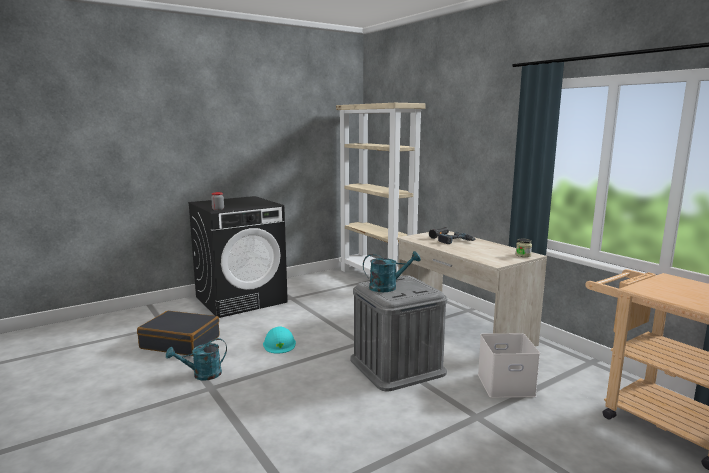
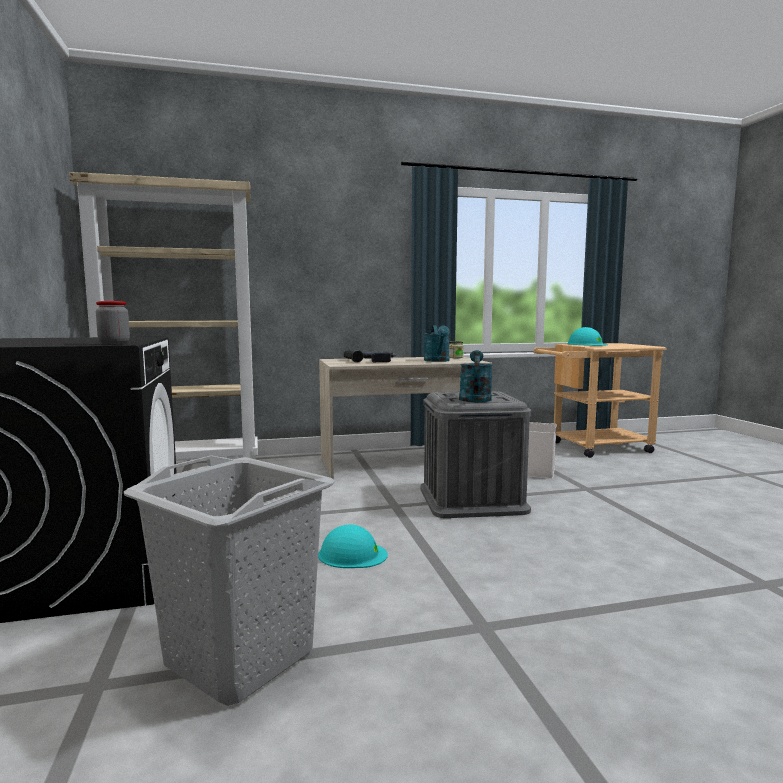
camera: 70 degrees left, 5 degrees down
black suitcase [137,311,219,356] -> grey laundry basket [124,455,335,706]
turquoise watering can [166,338,227,381] -> turquoise watering can moved to [424,325,450,362]
none -> turquoise hard hat [567,327,608,346]

